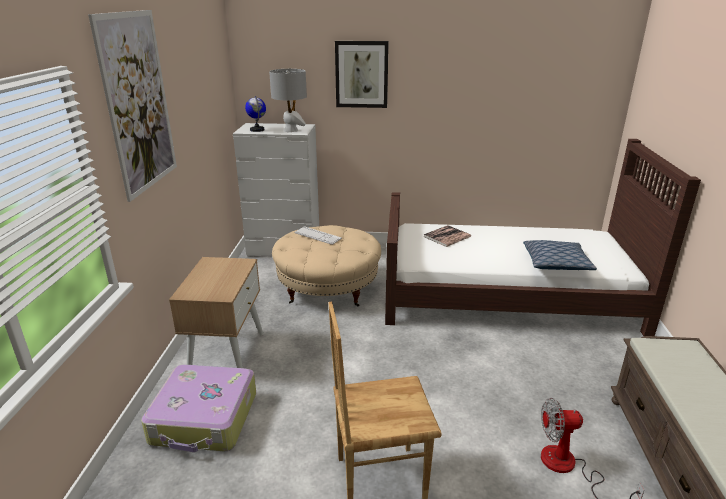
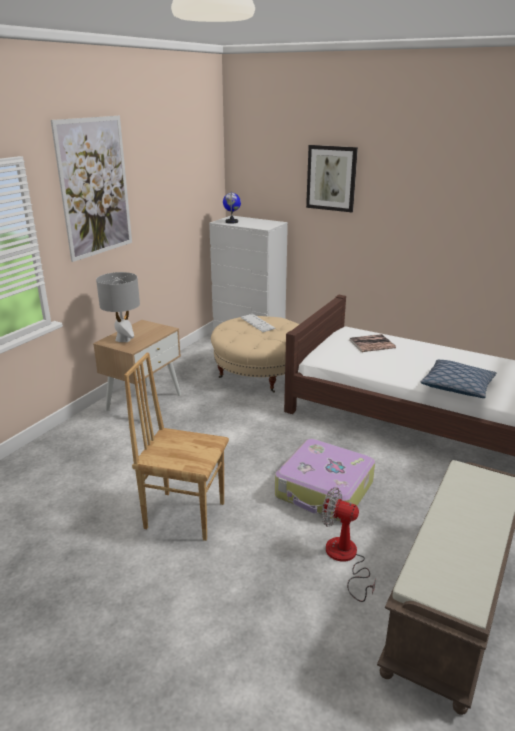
camera: 25 degrees right, 0 degrees up
suitcase [141,365,256,452] -> suitcase moved to [275,439,375,522]
grey table lamp [269,69,307,132] -> grey table lamp moved to [96,272,140,342]

